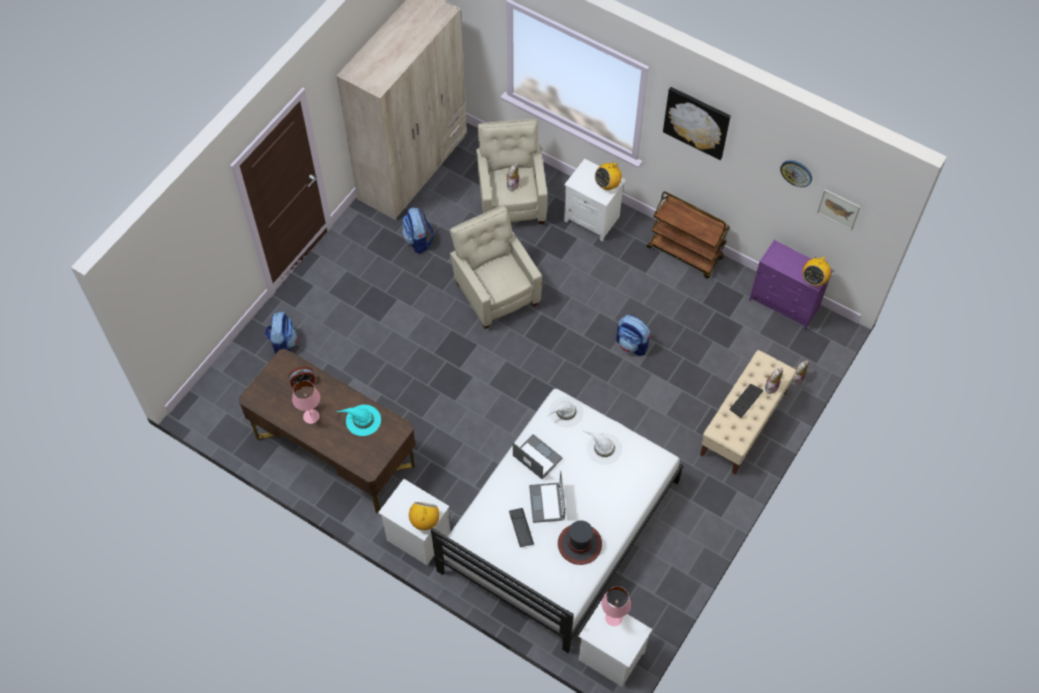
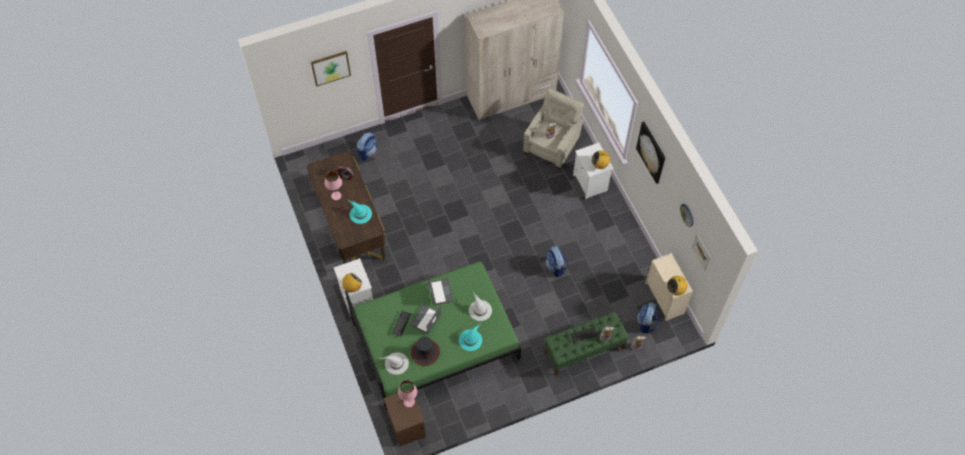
camera: 35 degrees right, 0 degrees up
backpack [402,208,434,254] -> backpack moved to [637,302,659,333]
white bed [431,389,683,653] -> green bed [345,261,521,410]
beige armchair [450,206,542,329] -> none
white hat [546,397,583,427] -> white hat moved to [379,352,409,375]
white nightstand [578,600,652,687] -> brown nightstand [383,388,426,447]
brown cart [647,191,730,279] -> none
beige bench [700,350,796,475] -> green bench [544,311,629,376]
purple dresser [749,240,833,330] -> beige dresser [645,253,693,321]
none -> picture [311,51,351,87]
none -> turquoise hat [459,323,482,351]

